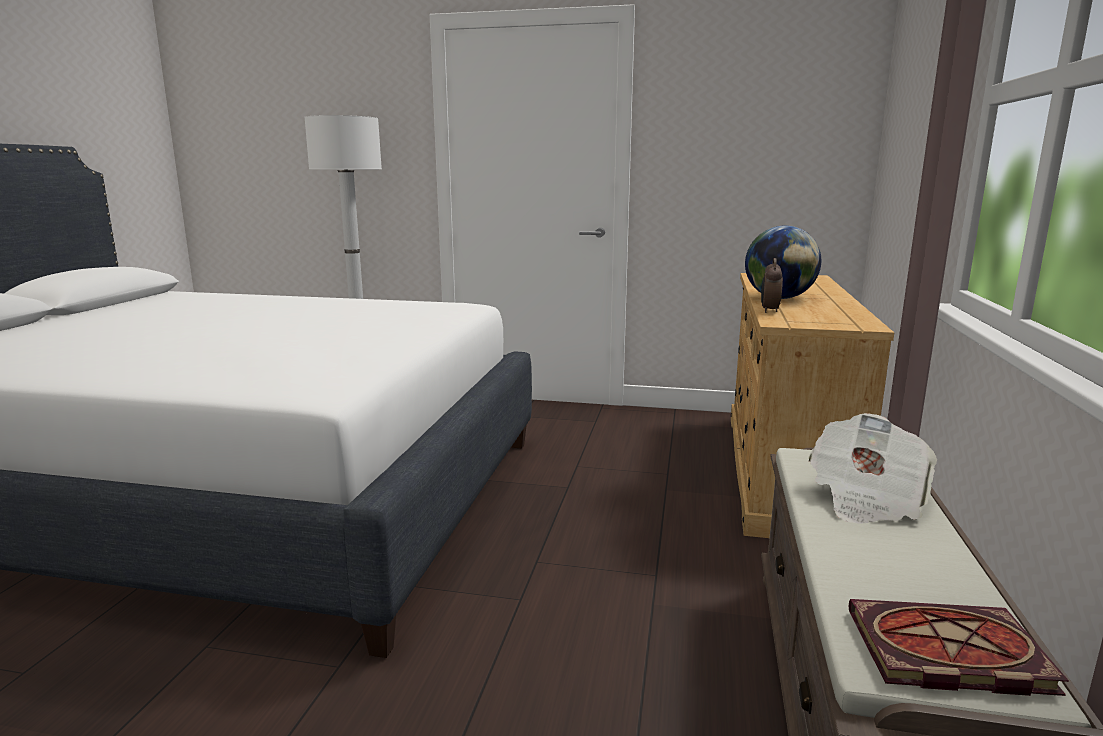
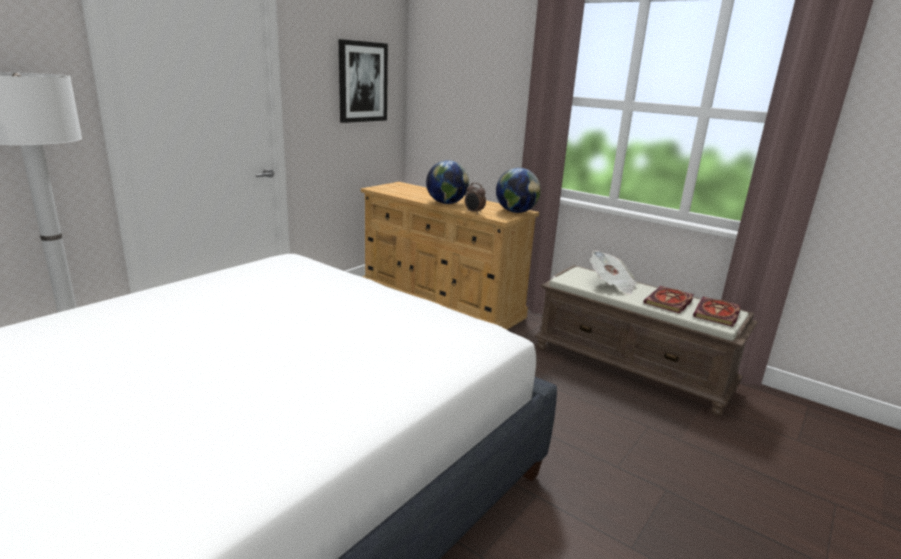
camera: 65 degrees left, 5 degrees up
none -> picture [339,39,388,123]
none -> globe [496,168,541,213]
none -> book [644,286,694,313]

